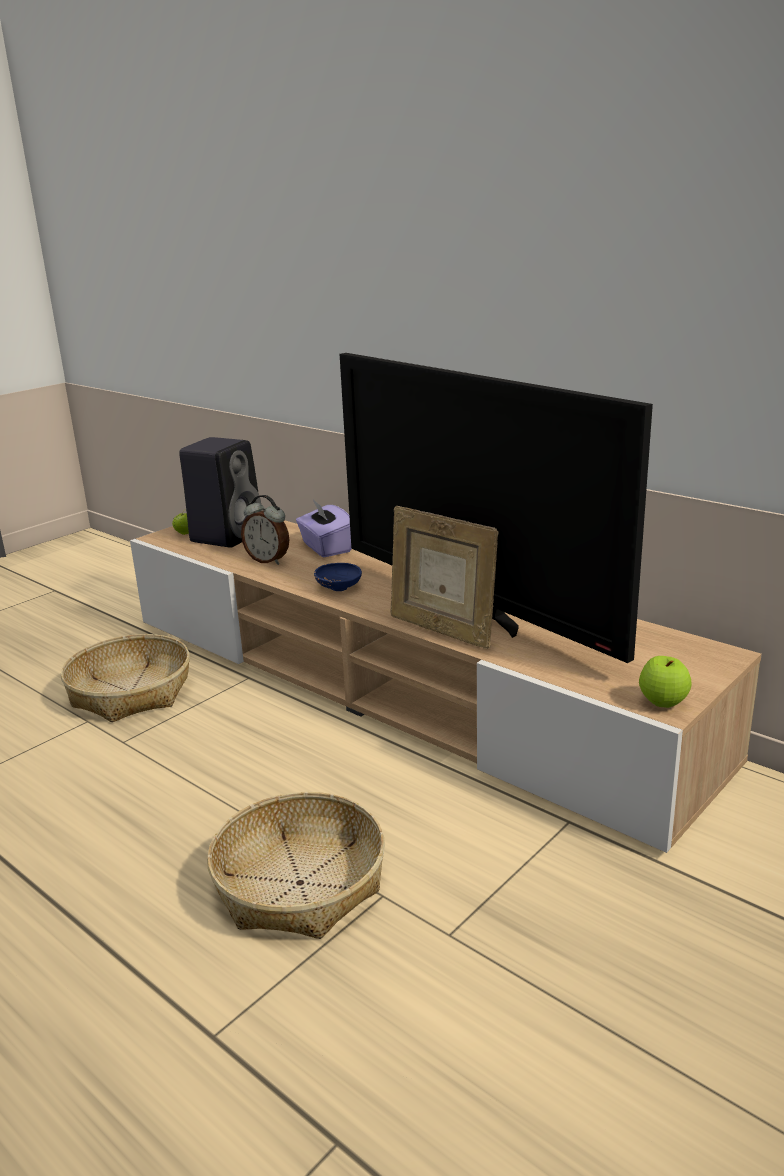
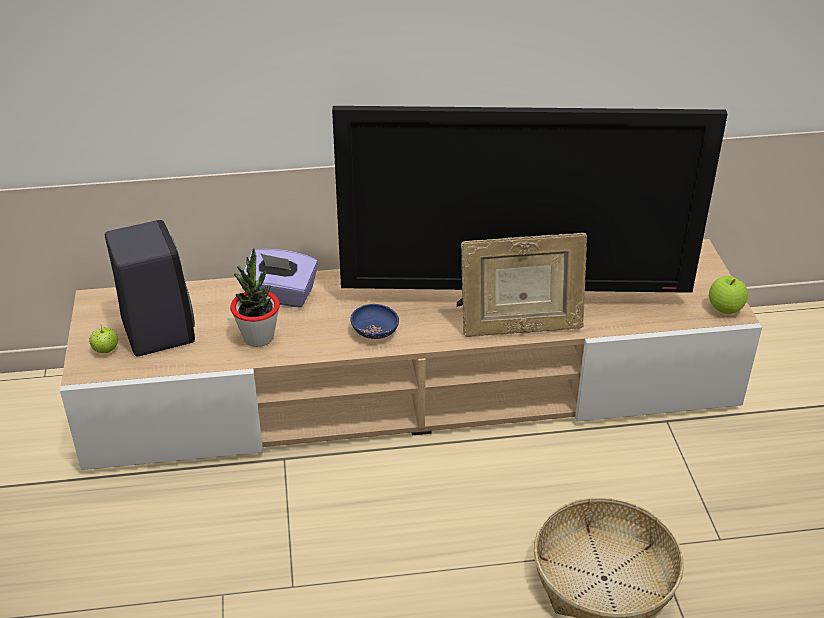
camera: 50 degrees left, 15 degrees up
basket [61,634,190,722] -> none
alarm clock [241,495,289,565] -> potted plant [230,248,280,347]

